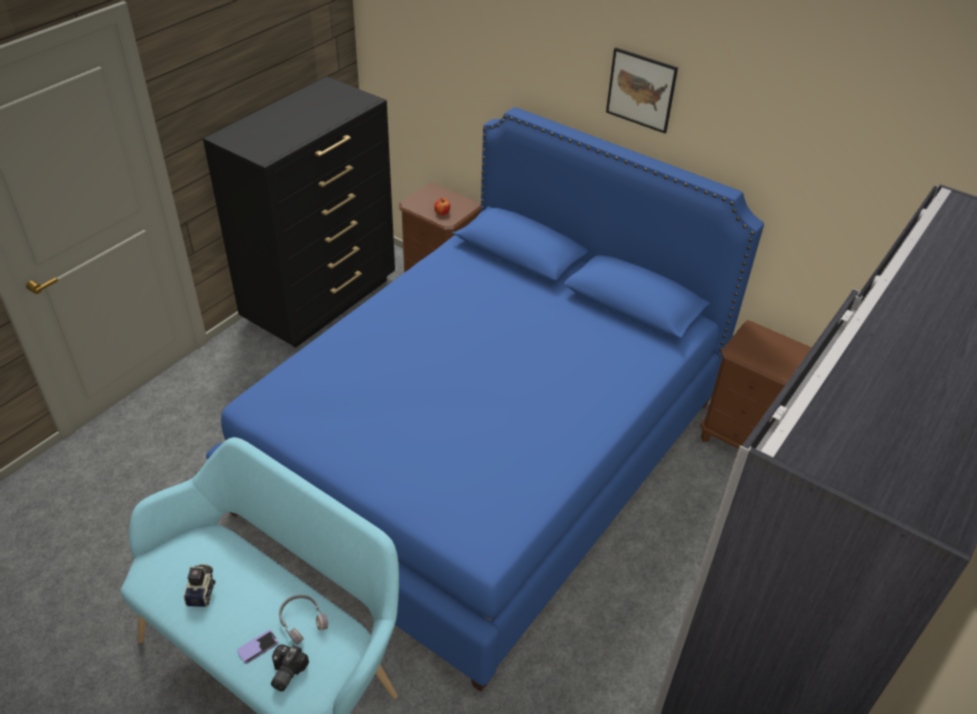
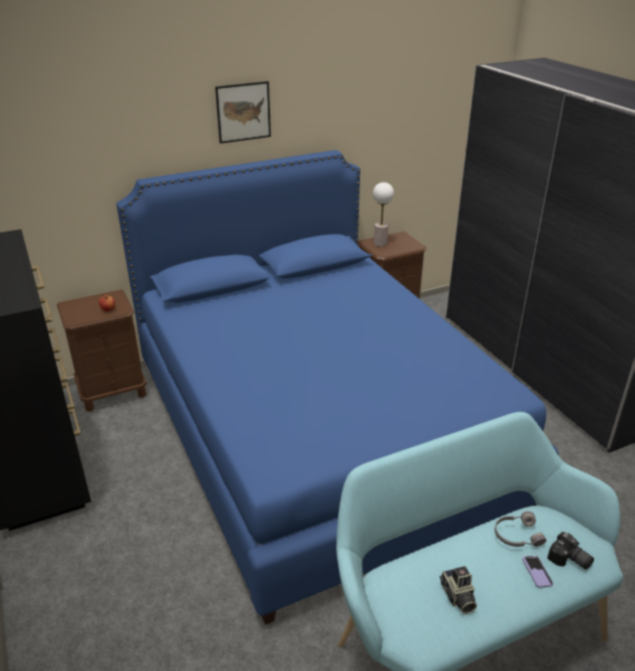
camera: 60 degrees left, 10 degrees down
camera [184,564,215,607] -> camera turned 135 degrees counterclockwise [440,566,477,614]
none -> table lamp [373,182,394,247]

